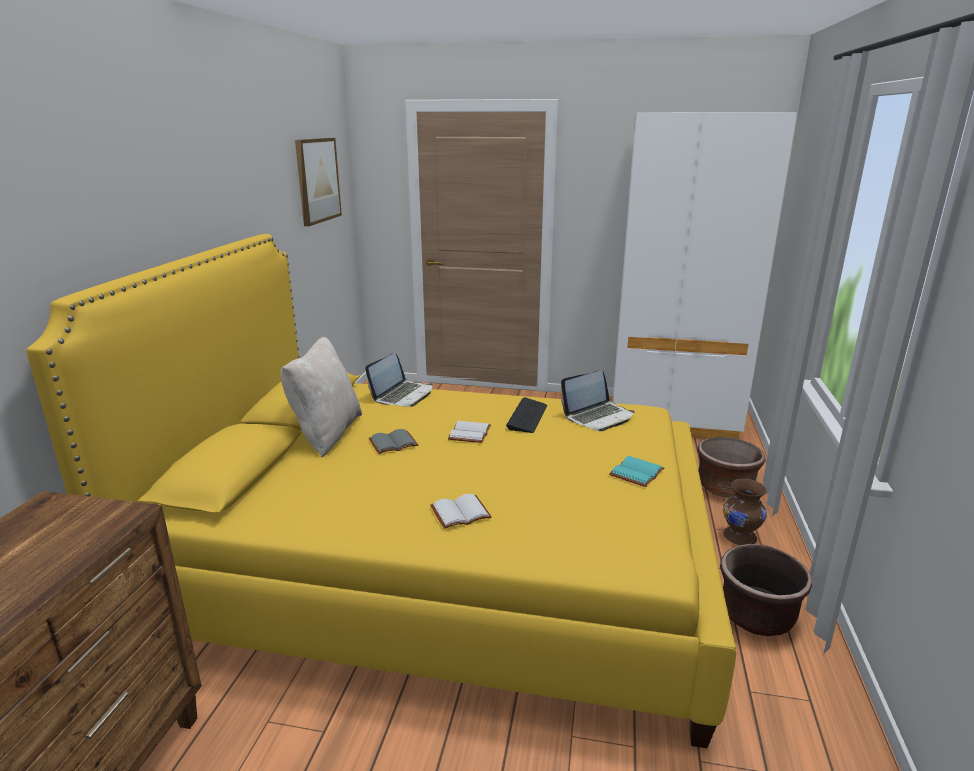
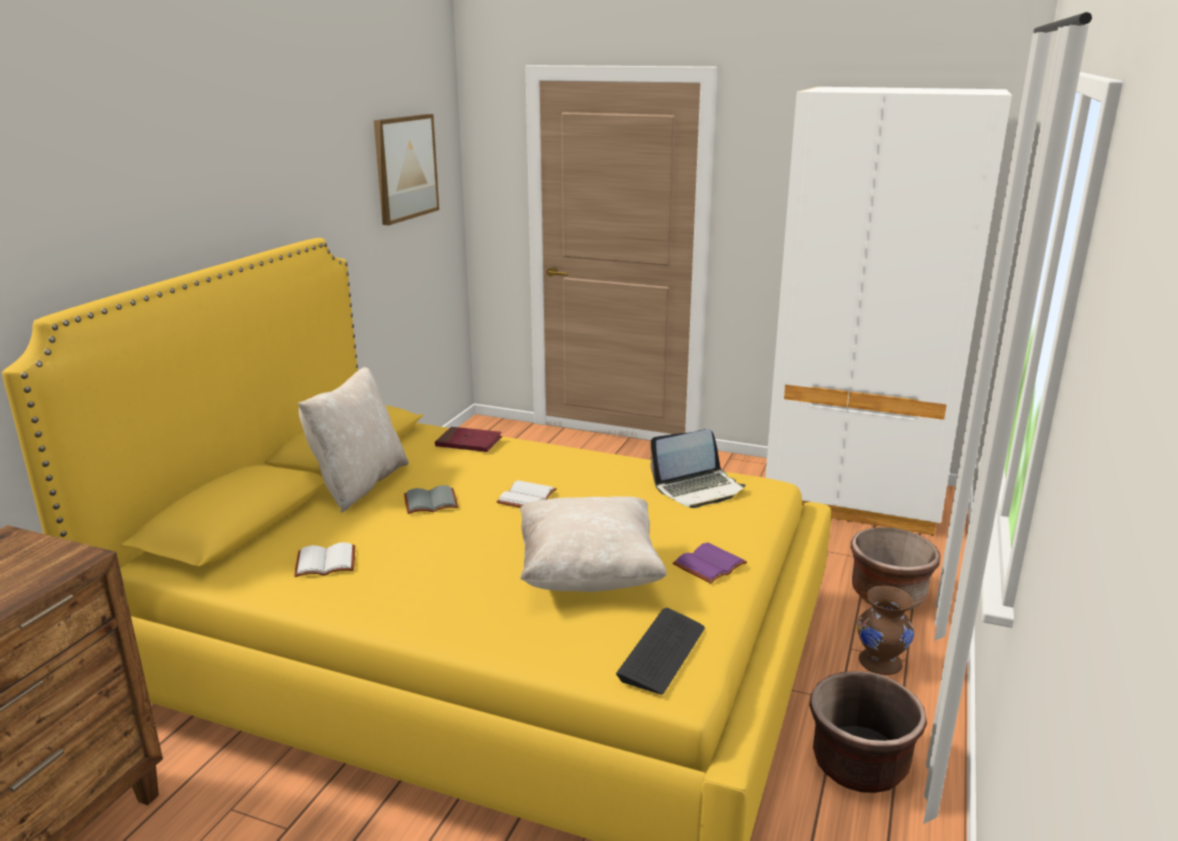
camera: 10 degrees right, 0 degrees up
laptop [365,353,433,407] -> red book [435,427,502,452]
white book [431,494,492,529] -> white book moved to [294,542,355,577]
keyboard [506,397,547,433] -> keyboard moved to [616,608,705,694]
turquoise book [609,456,664,487] -> purple book [673,542,747,584]
none -> beige pillow [520,496,667,592]

